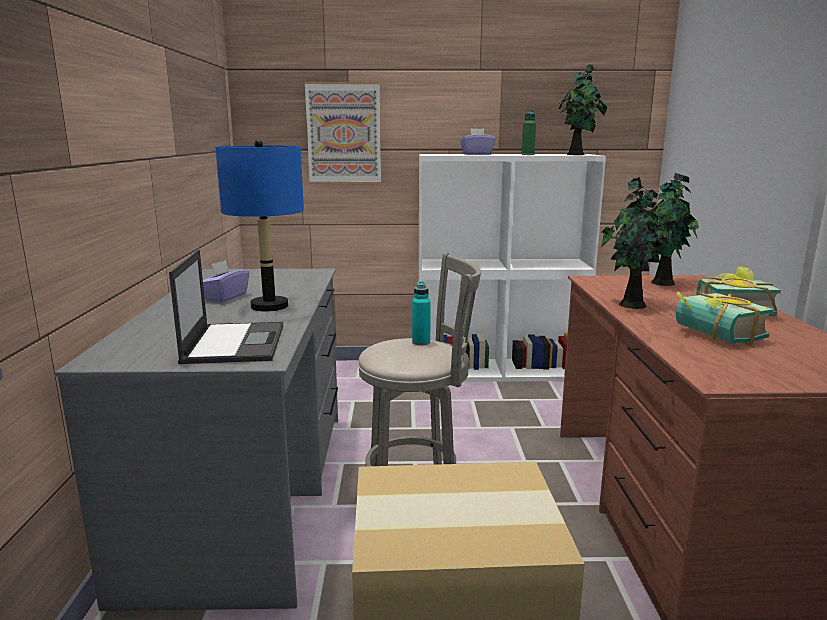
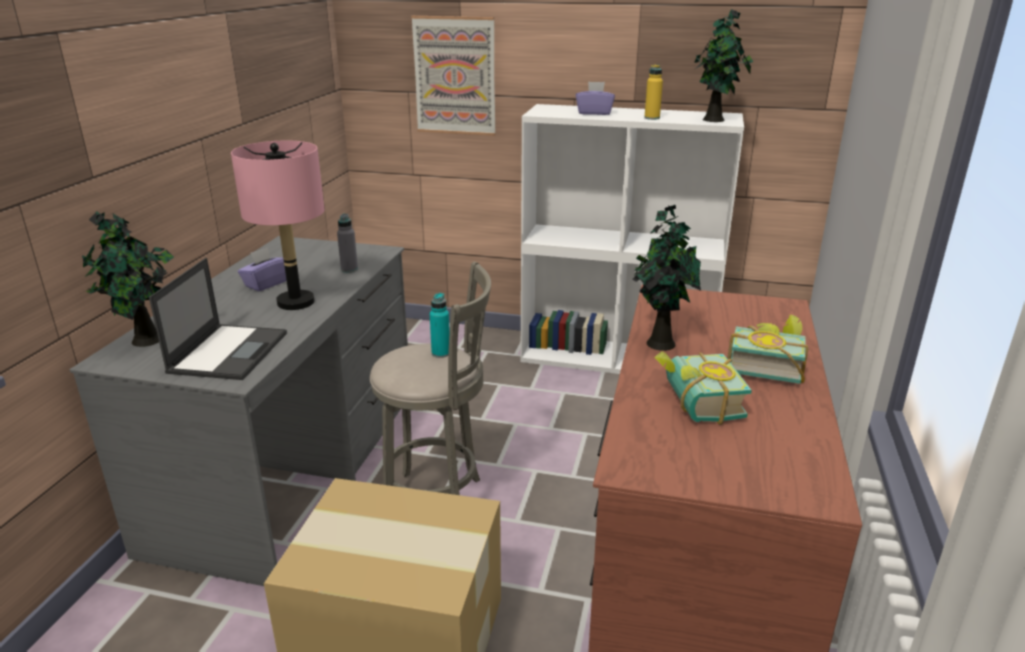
camera: 15 degrees right, 10 degrees up
blue table lamp [216,139,304,312] -> pink table lamp [231,141,324,310]
green bottle [522,110,536,155] -> yellow bottle [644,64,663,120]
potted plant [649,173,699,286] -> potted plant moved to [82,212,174,347]
none -> grey bottle [337,214,358,273]

